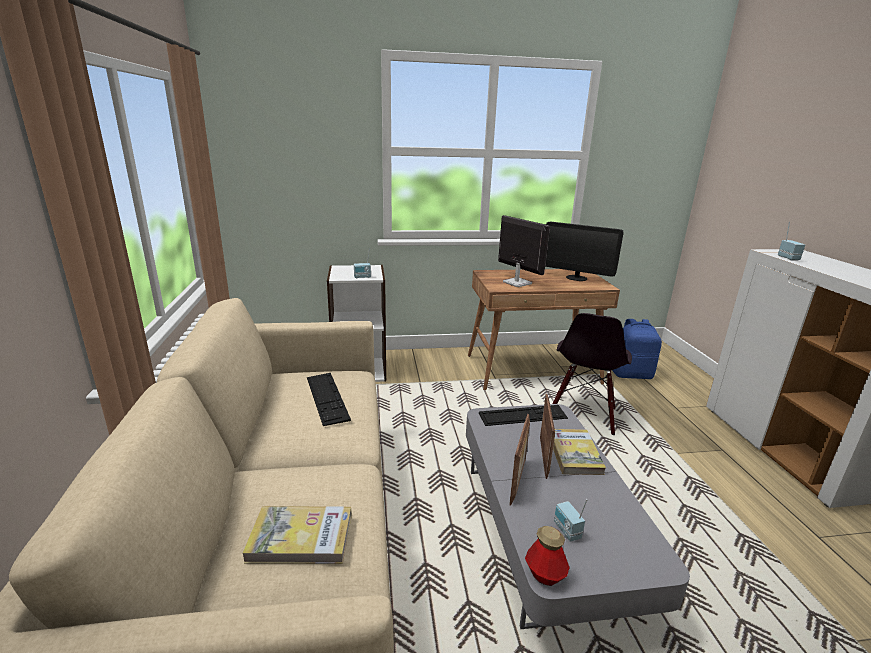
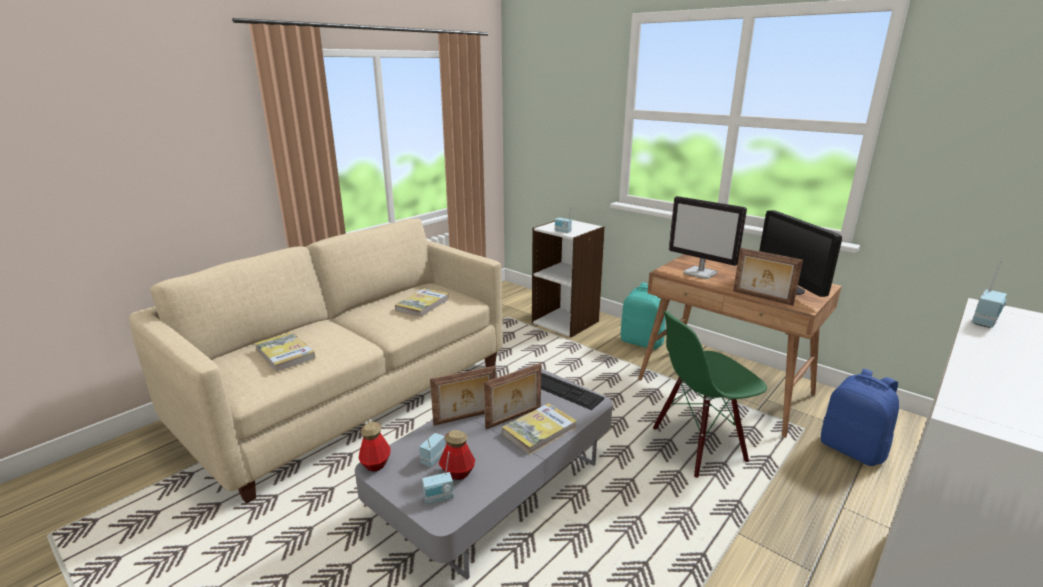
camera: 50 degrees right, 0 degrees up
keyboard [307,373,351,426] -> book [395,288,449,317]
monitor [498,215,550,287] -> monitor turned 120 degrees clockwise [669,196,747,279]
black chair [553,313,632,435] -> green chair [653,311,767,478]
none -> radio [422,452,454,505]
none -> bottle [439,430,475,480]
none -> turquoise backpack [621,283,665,349]
none -> picture frame [733,248,803,306]

